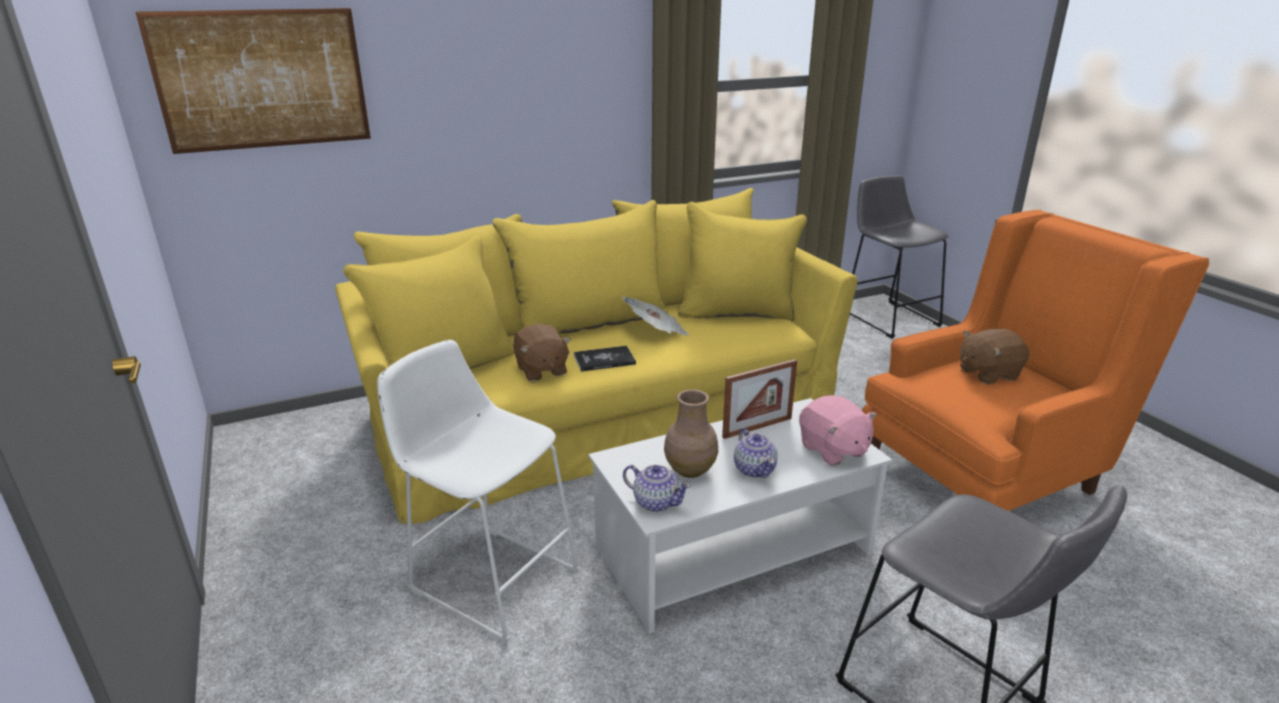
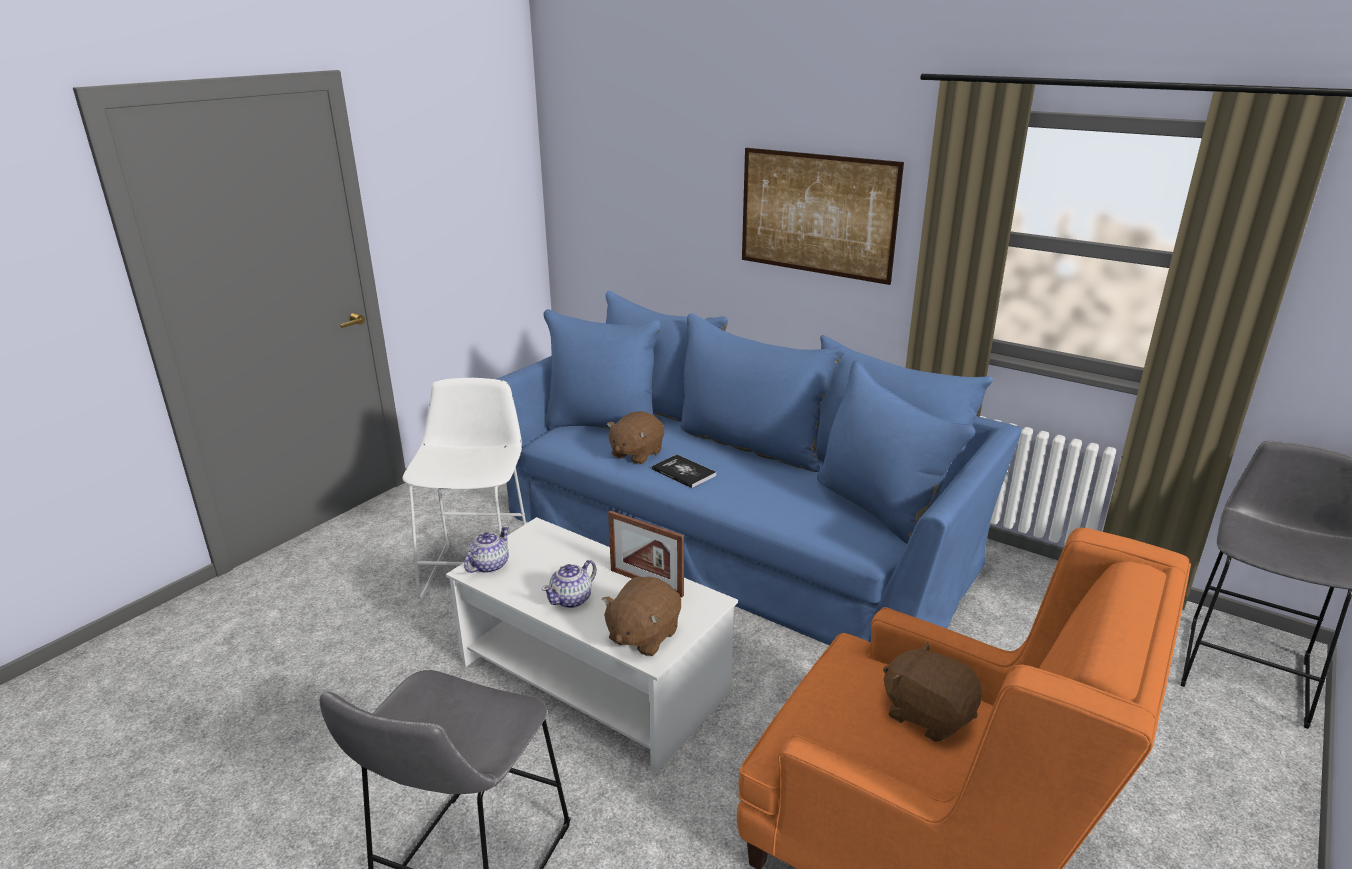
camera: 60 degrees right, 0 degrees up
picture [136,8,371,154] -> picture moved to [742,148,904,285]
yellow sofa [335,188,858,524] -> blue sofa [496,291,1021,645]
newspaper [622,297,689,336] -> none
teapot [623,465,691,512] -> teapot turned 150 degrees counterclockwise [464,526,509,573]
brown vase [664,390,718,478] -> none
pink plush toy [799,395,877,466] -> brown plush toy [602,577,681,656]

